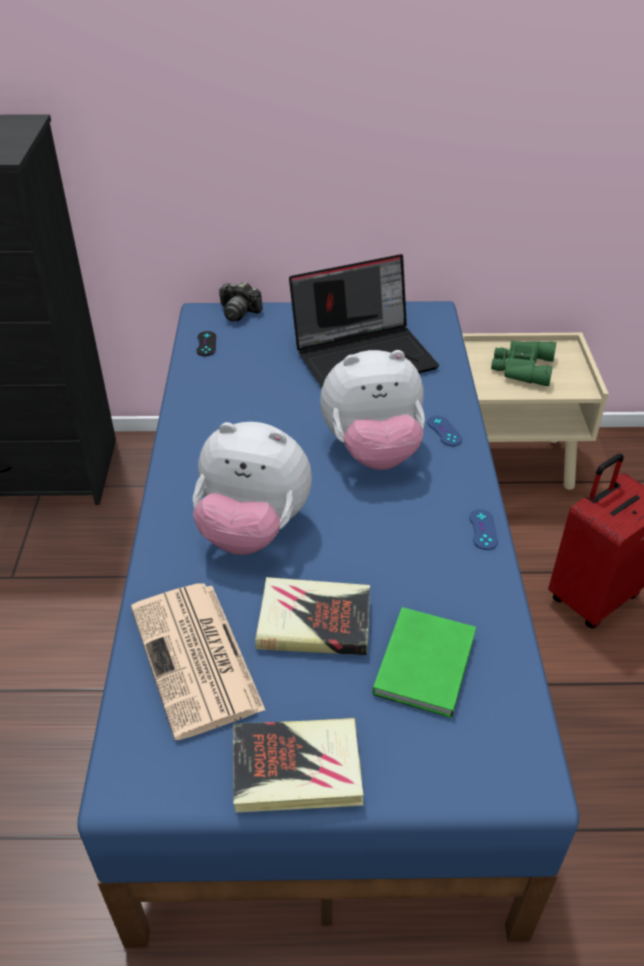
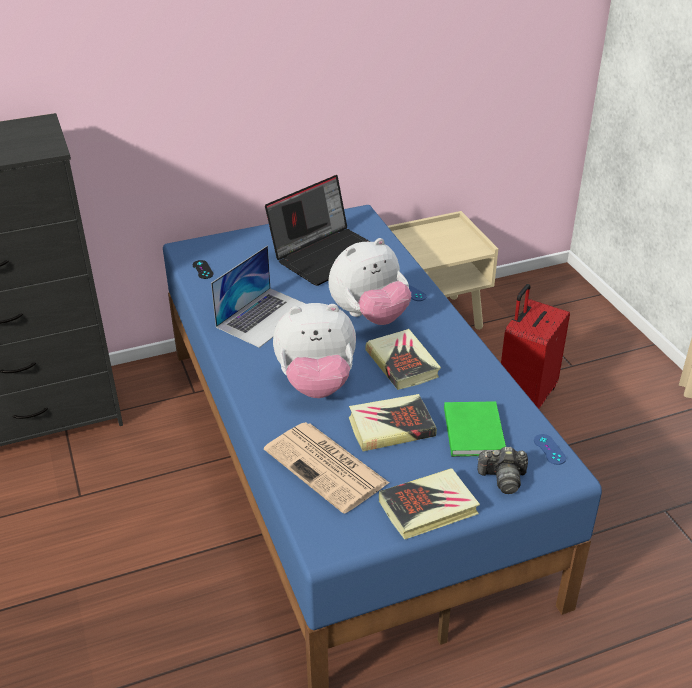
camera: 20 degrees left, 5 degrees down
camera [219,281,263,321] -> camera moved to [477,447,528,494]
blue game controller [469,509,498,550] -> blue game controller moved to [534,434,566,465]
green binoculars [491,340,556,386] -> none
none -> laptop [211,246,306,348]
none -> book [365,329,441,390]

